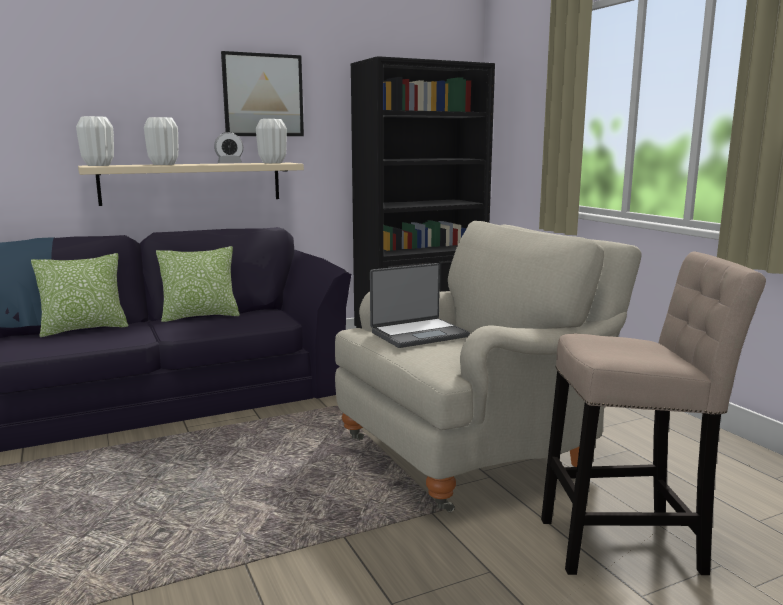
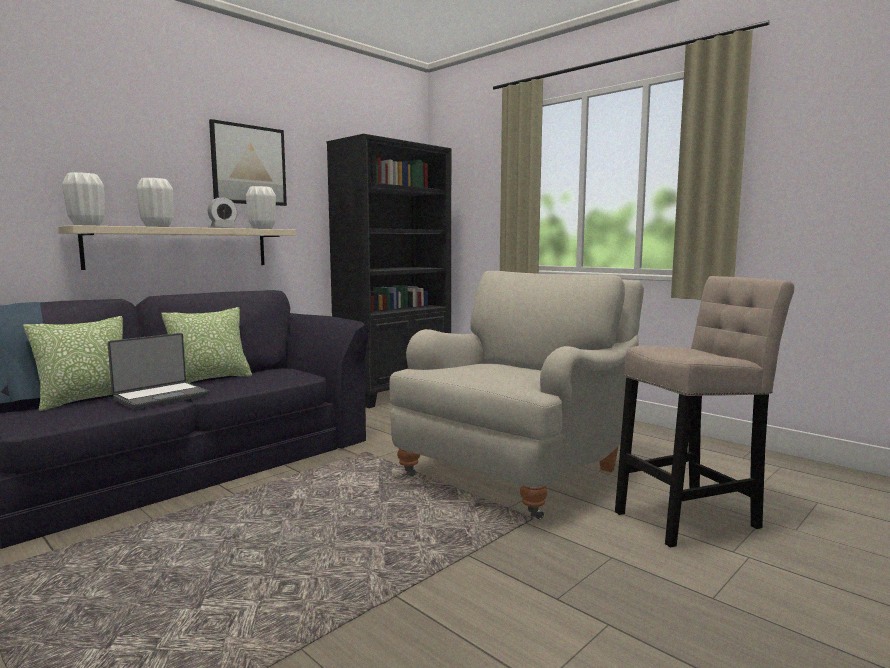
camera: 20 degrees left, 5 degrees down
laptop [370,263,470,348] -> laptop moved to [108,333,209,410]

